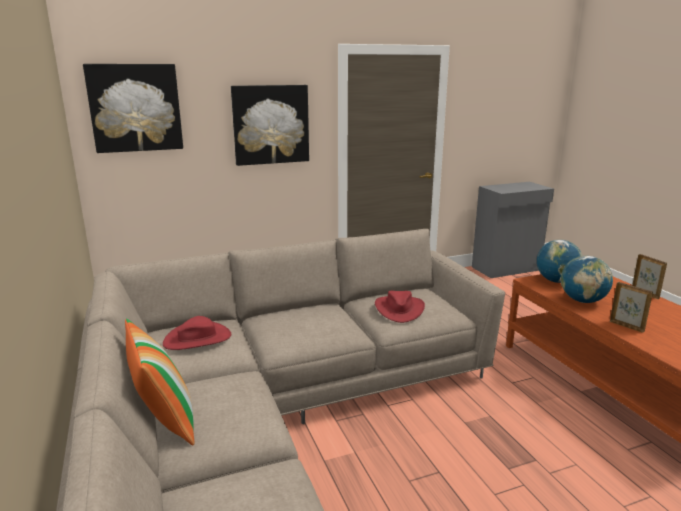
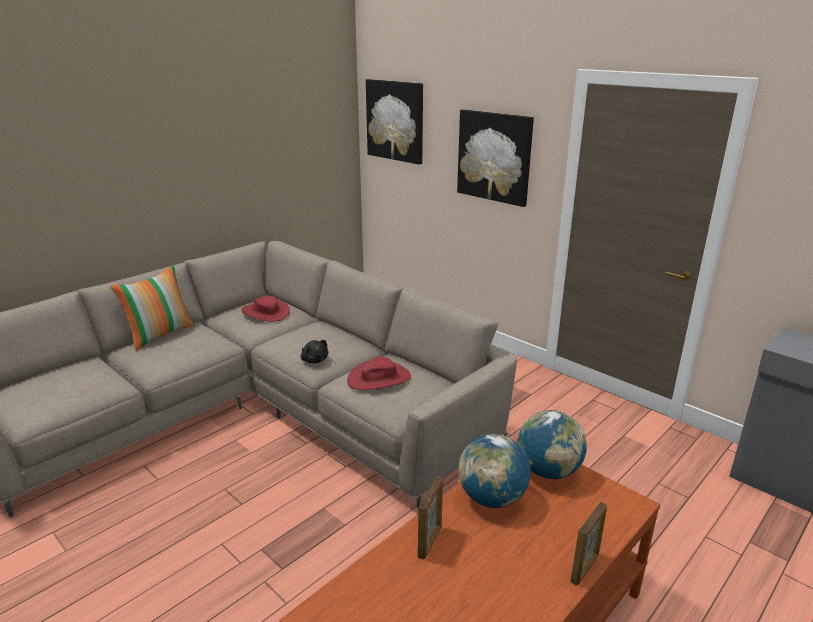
camera: 65 degrees right, 5 degrees up
none -> black plush toy [301,340,329,363]

